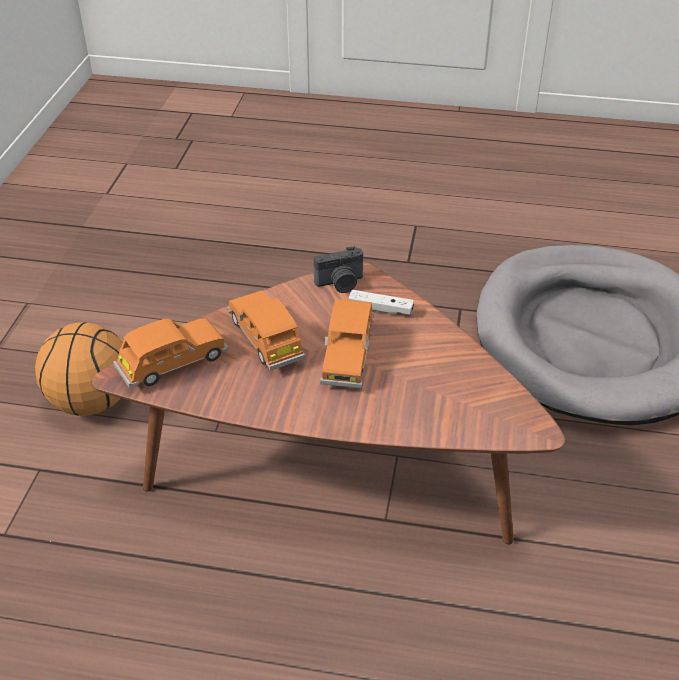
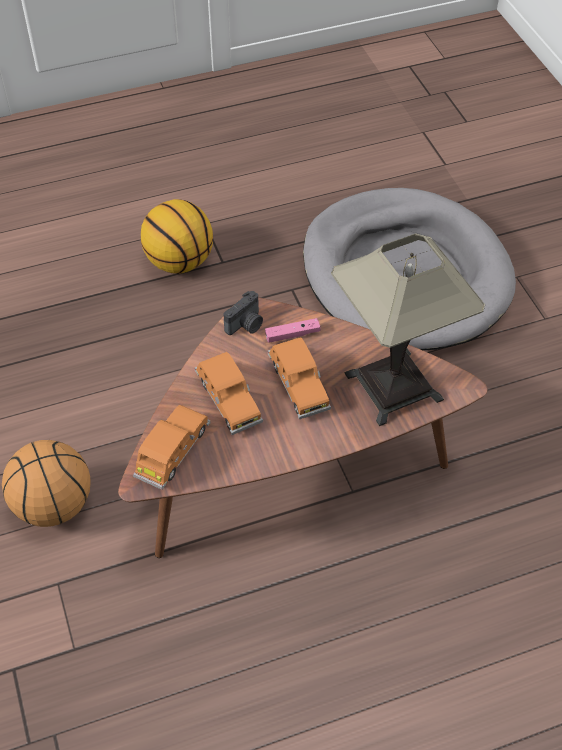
camera: 30 degrees left, 10 degrees up
orange toy car [227,291,305,371] -> orange toy car turned 150 degrees counterclockwise [194,352,263,435]
white game controller [348,290,414,315] -> pink game controller [265,318,320,343]
none -> basketball [141,199,213,274]
none -> table lamp [331,233,485,426]

